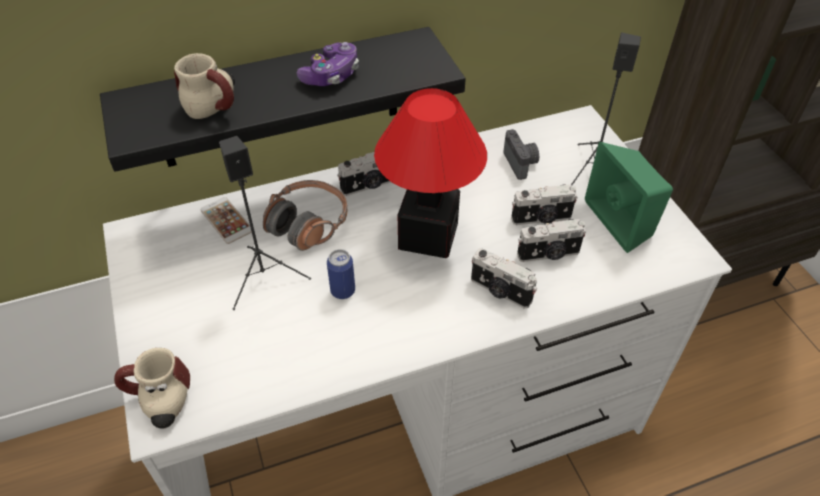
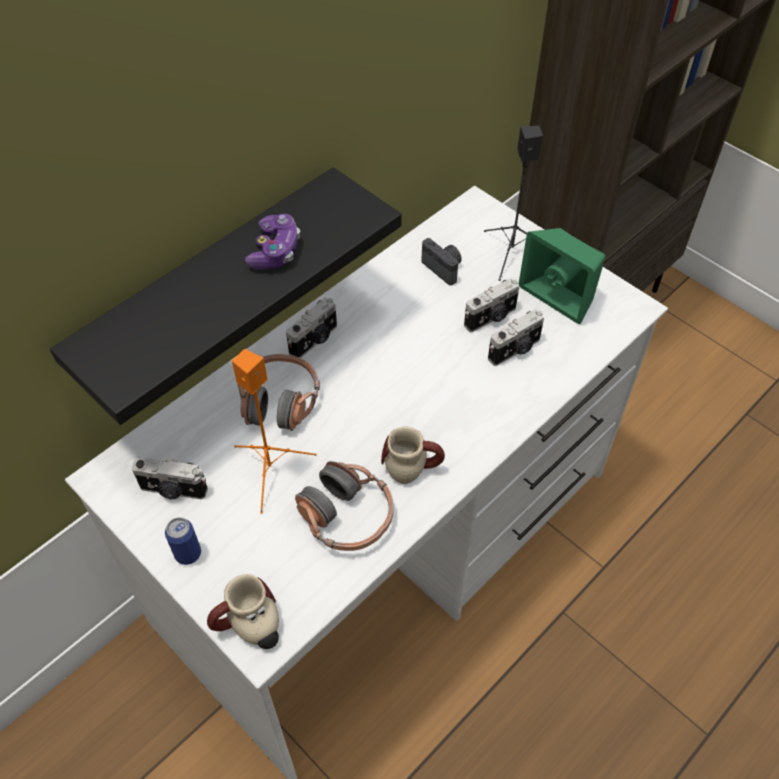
camera: 25 degrees left, 5 degrees up
mug [174,53,235,119] -> mug moved to [381,427,445,484]
phone [200,197,252,244] -> none
black speaker [219,136,311,310] -> orange speaker [232,349,316,514]
can [327,249,355,299] -> can moved to [165,517,201,565]
table lamp [374,88,487,258] -> none
camera [471,248,537,308] -> camera moved to [132,458,208,499]
none -> headphones [295,461,394,551]

